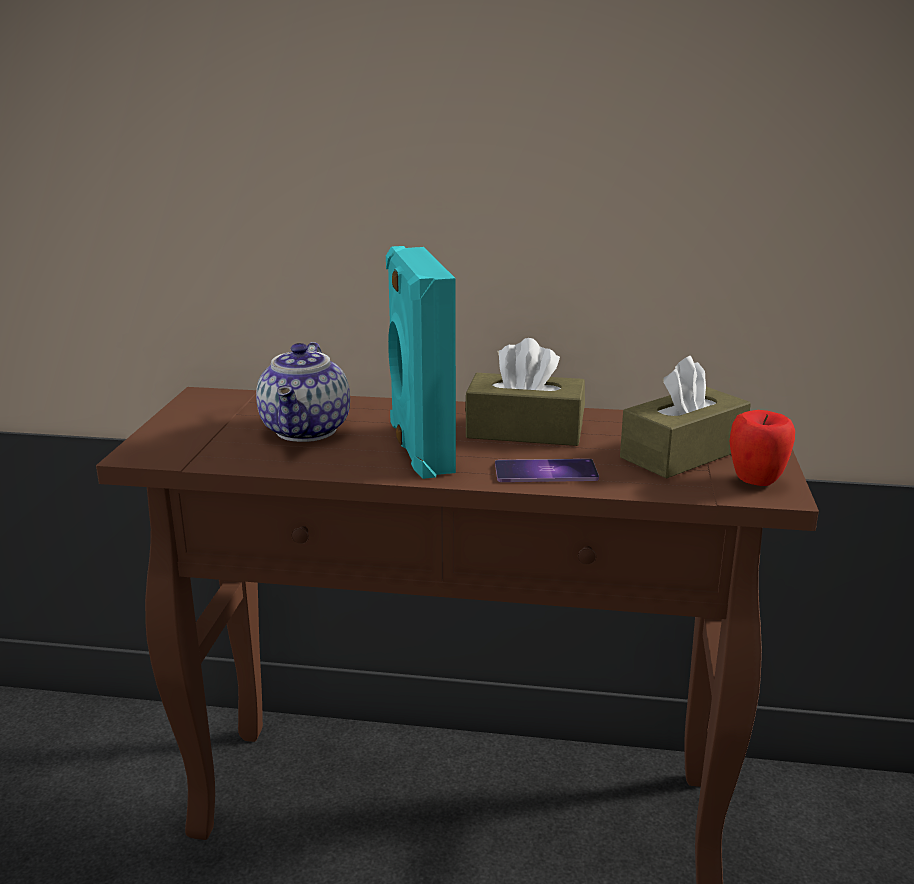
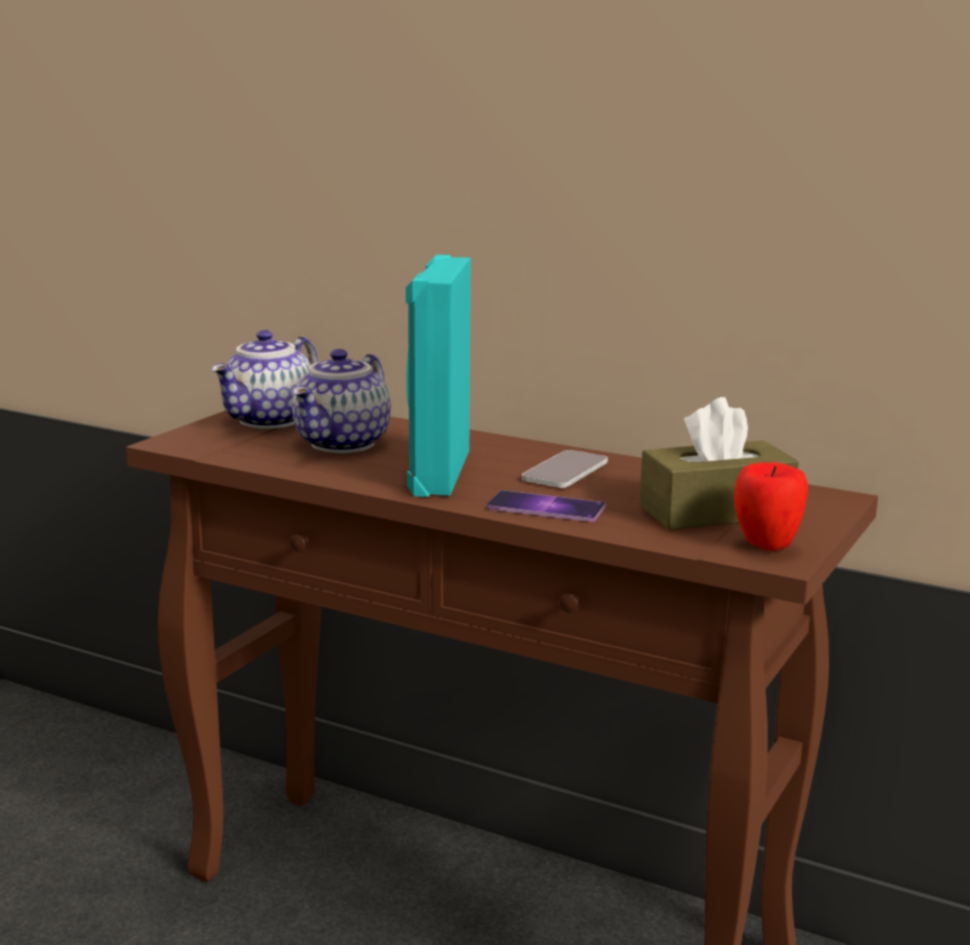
camera: 20 degrees right, 5 degrees down
brown tissue box [465,338,585,446] -> phone [522,450,608,488]
none -> teapot [211,330,318,429]

